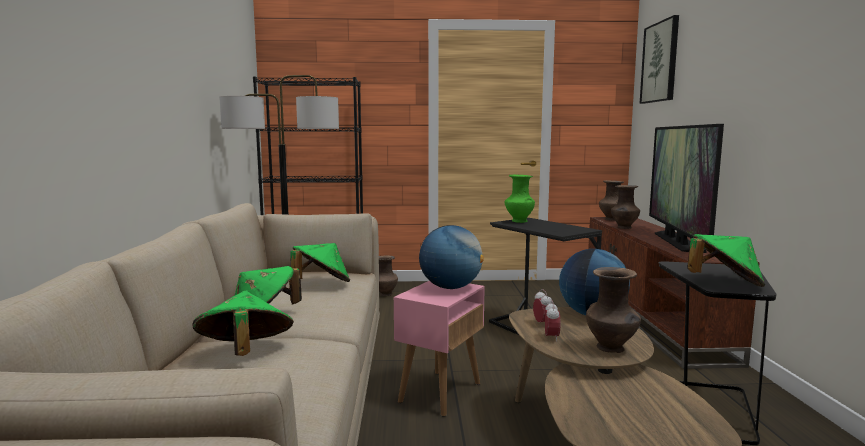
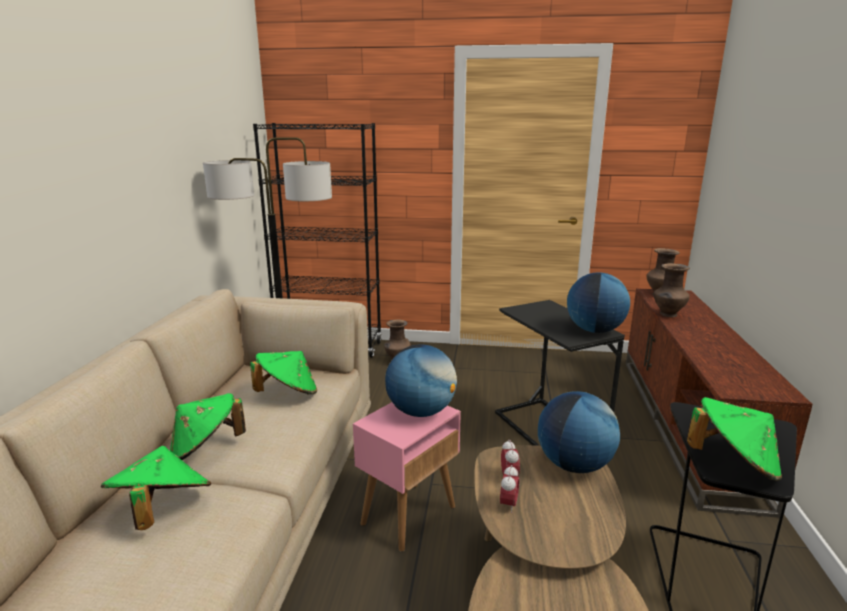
camera: 10 degrees right, 10 degrees up
green vase [505,174,535,223] -> none
brown vase [586,267,641,353] -> none
picture [640,15,679,104] -> none
television [649,124,724,253] -> none
none -> globe [567,272,630,333]

